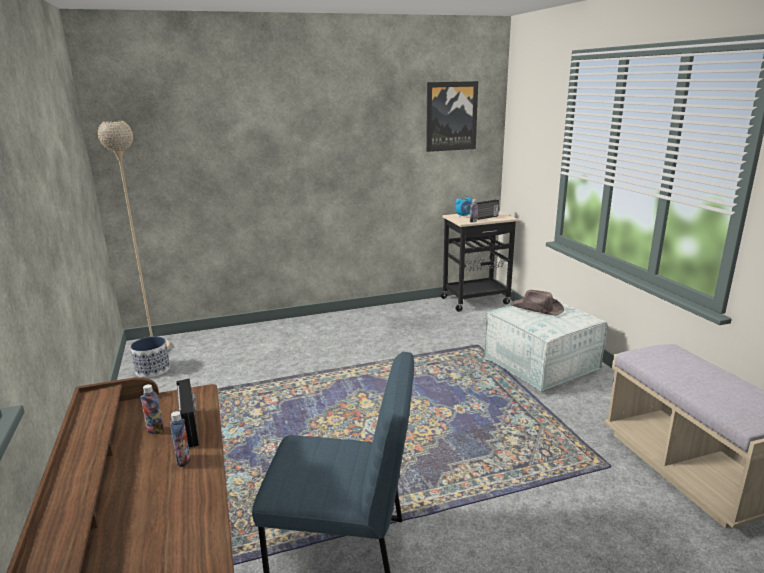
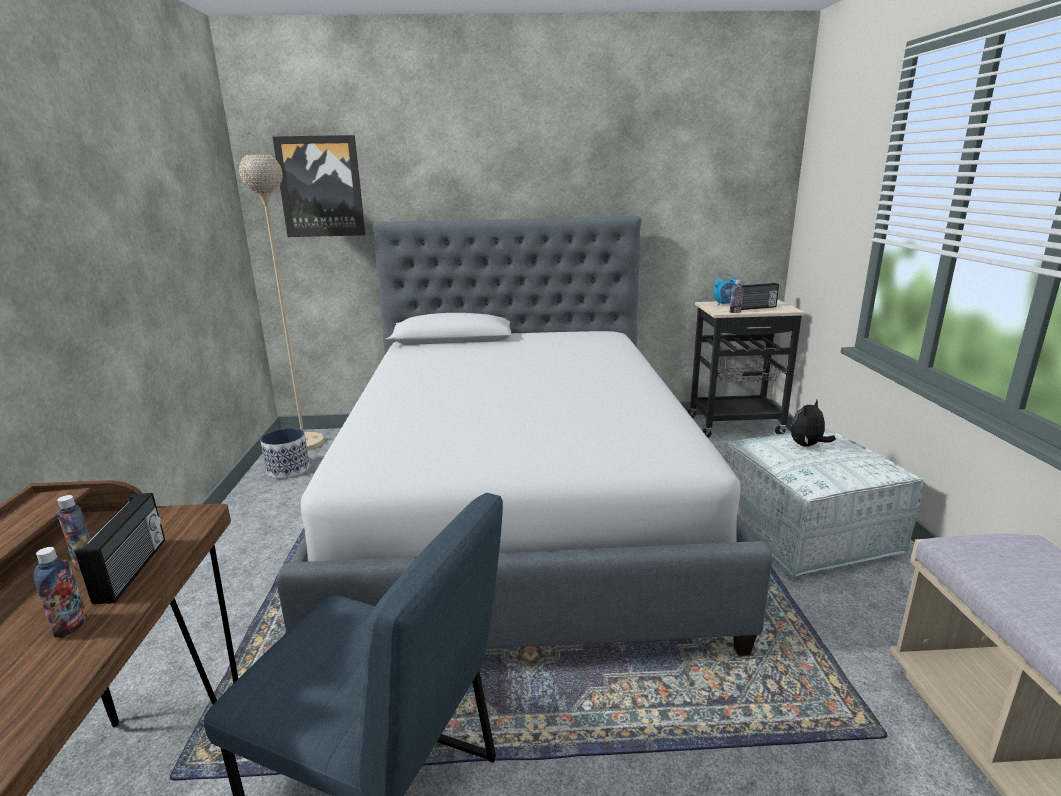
camera: 15 degrees right, 0 degrees up
picture [426,81,478,152] -> picture moved to [272,135,365,237]
brown hat [511,290,564,316] -> plush toy [791,400,836,447]
none -> bed [277,216,772,656]

